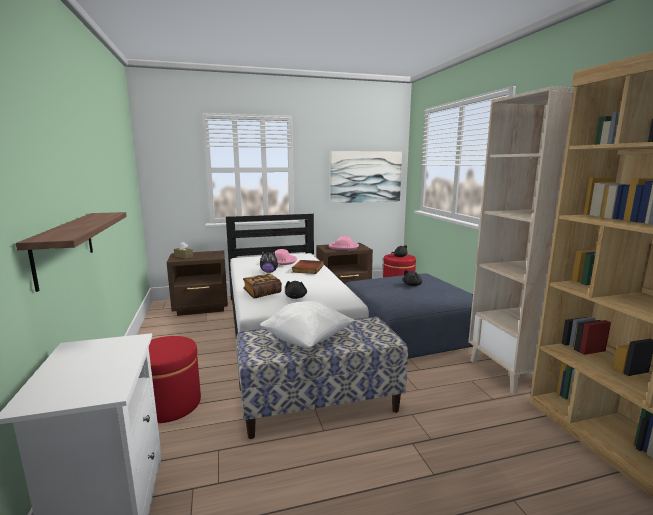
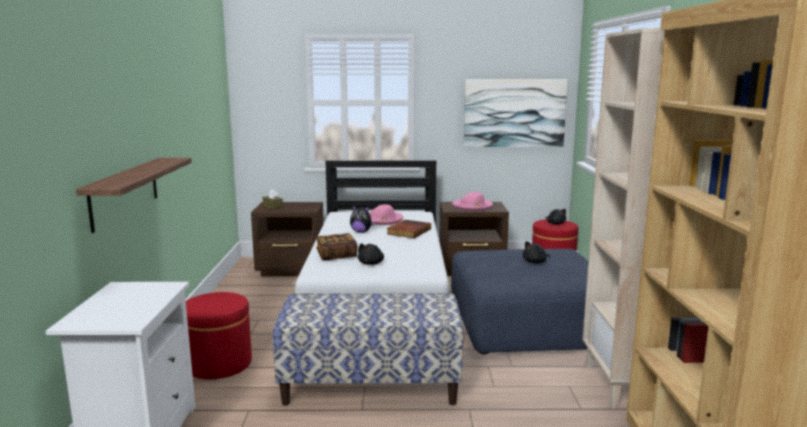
camera: 15 degrees right, 0 degrees up
white pillow [260,301,355,348] -> none

